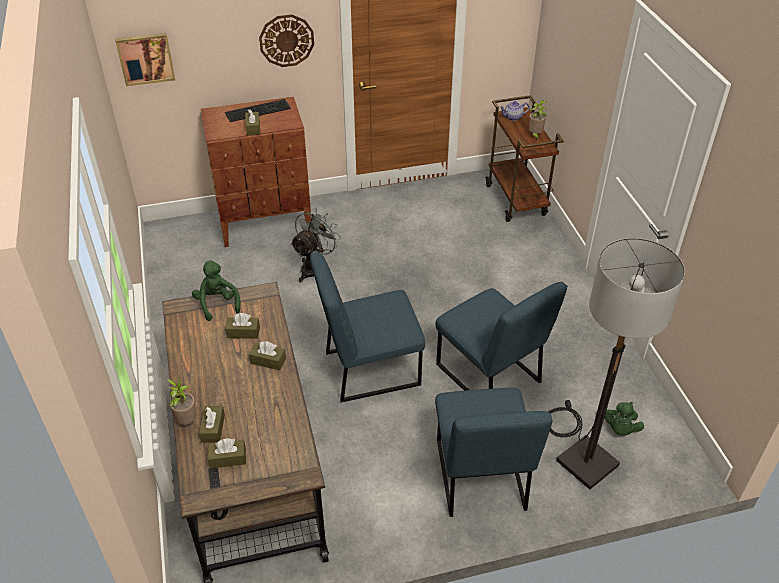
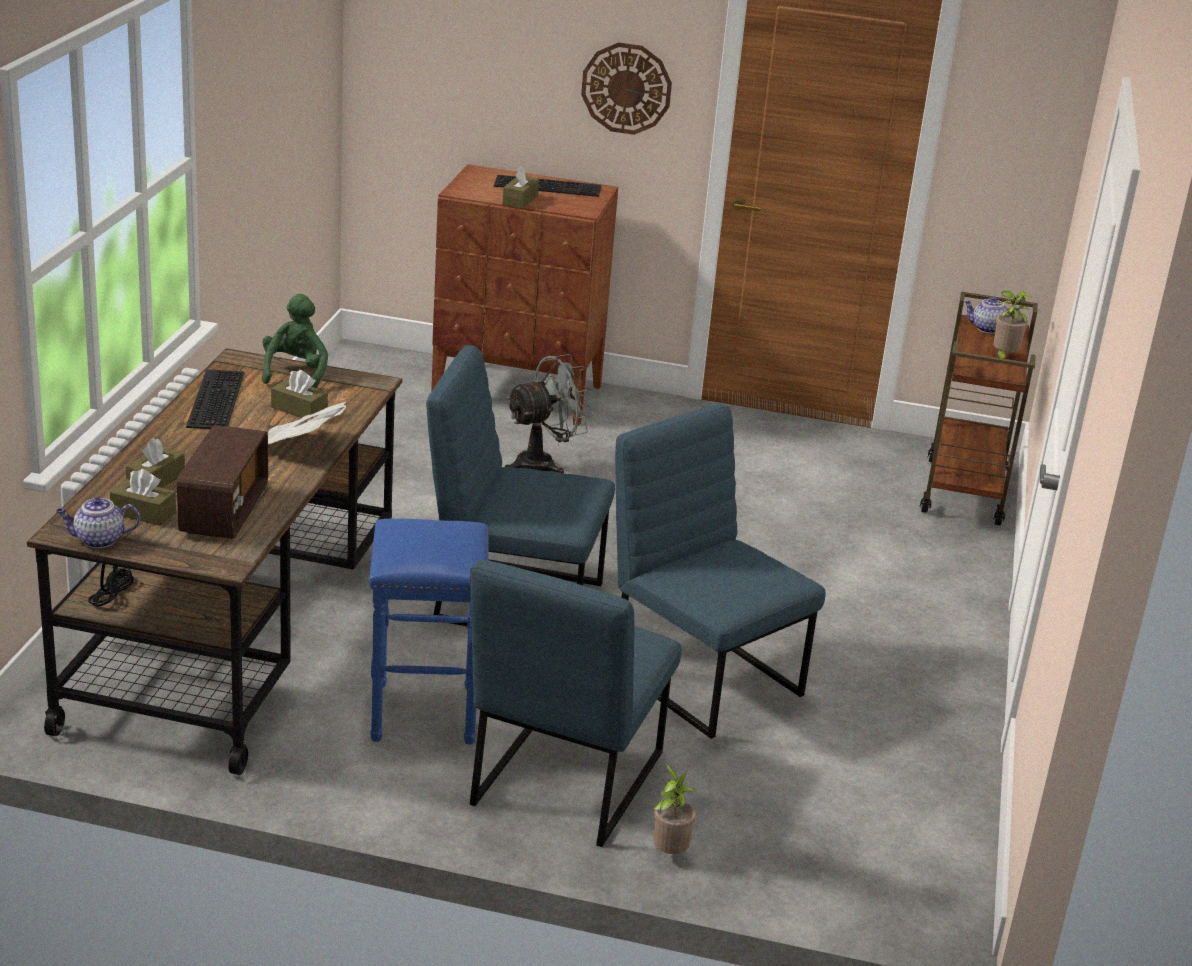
camera: 25 degrees right, 15 degrees down
picture [115,33,175,86] -> none
potted plant [167,378,197,425] -> potted plant moved to [654,764,696,854]
brown tissue box [249,341,286,370] -> newspaper [268,402,346,445]
blue chair [436,282,567,391] -> blue chair turned 150 degrees clockwise [615,403,826,739]
floor lamp [548,238,685,490] -> none
green plush toy [605,402,644,436] -> none
none -> teapot [56,497,140,548]
none -> radio [177,425,268,539]
none -> keyboard [186,369,244,429]
none -> blue stool [369,519,489,745]

